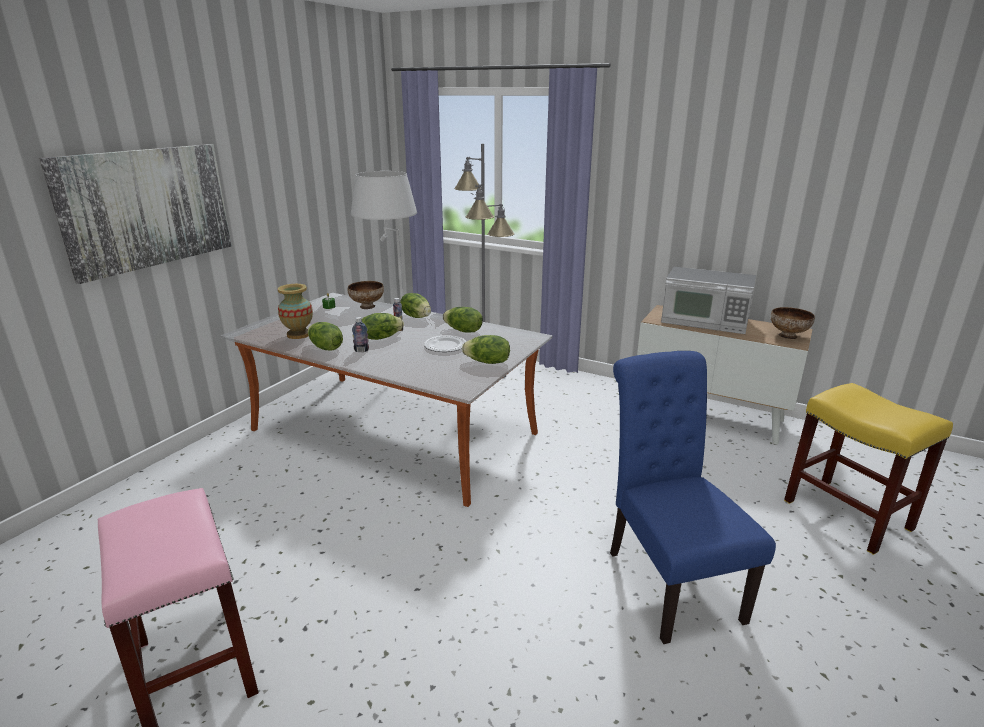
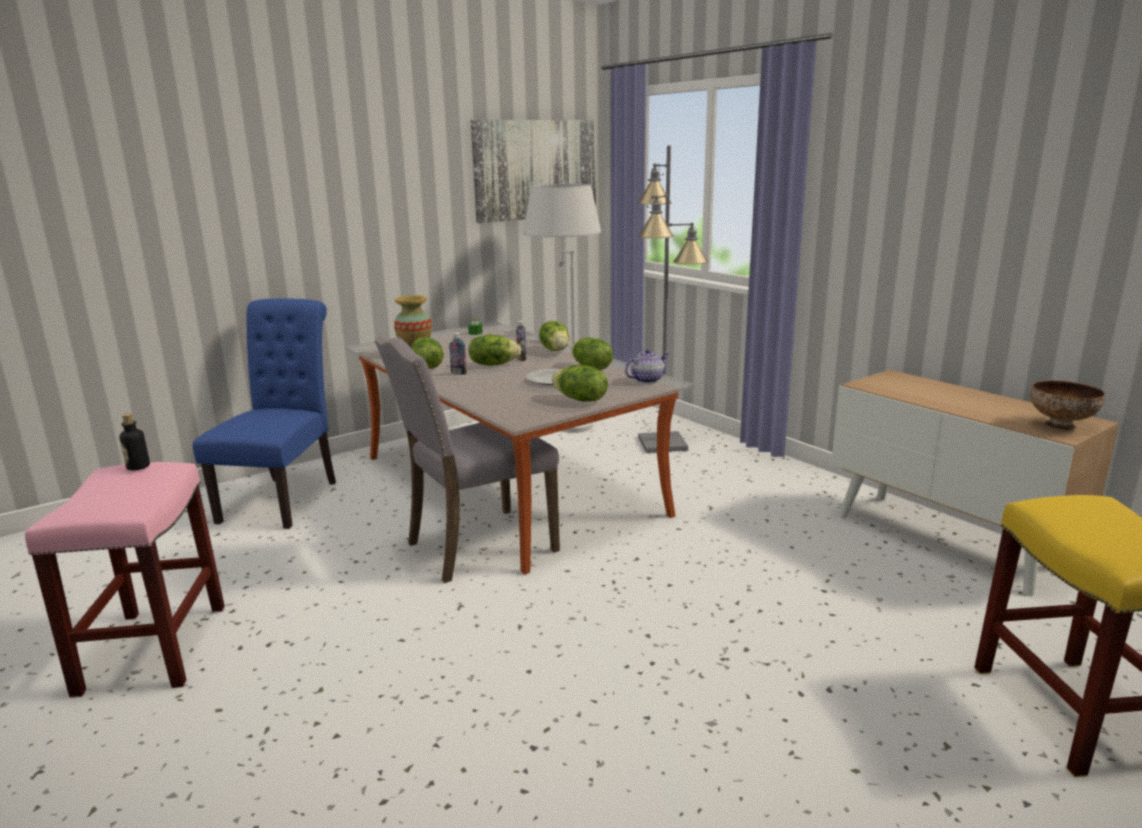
camera: 25 degrees right, 5 degrees down
picture [39,144,231,284] -> picture moved to [471,120,596,223]
bowl [348,281,384,309] -> none
blue chair [610,351,776,644] -> blue chair moved to [193,298,336,529]
microwave [661,267,756,334] -> none
none -> bottle [119,414,150,470]
none -> grey chair [375,336,560,583]
none -> teapot [625,349,670,383]

